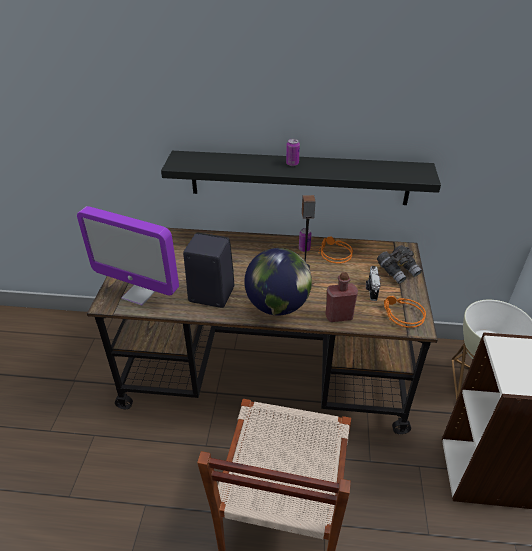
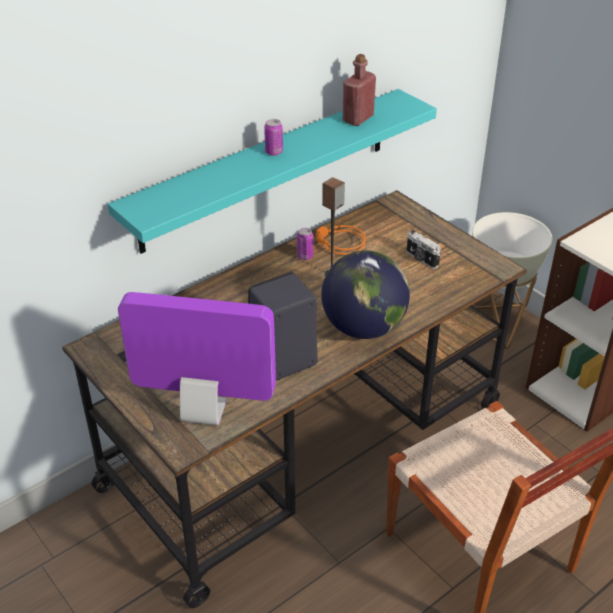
camera: 45 degrees left, 0 degrees up
monitor [77,206,179,306] -> monitor turned 150 degrees counterclockwise [118,292,276,425]
black shelf [161,151,441,205] -> turquoise shelf [108,89,437,254]
red bottle [325,272,358,322] -> red bottle moved to [343,54,376,126]
grey binoculars [377,245,422,284] -> none
orange headphones [384,296,426,328] -> none

